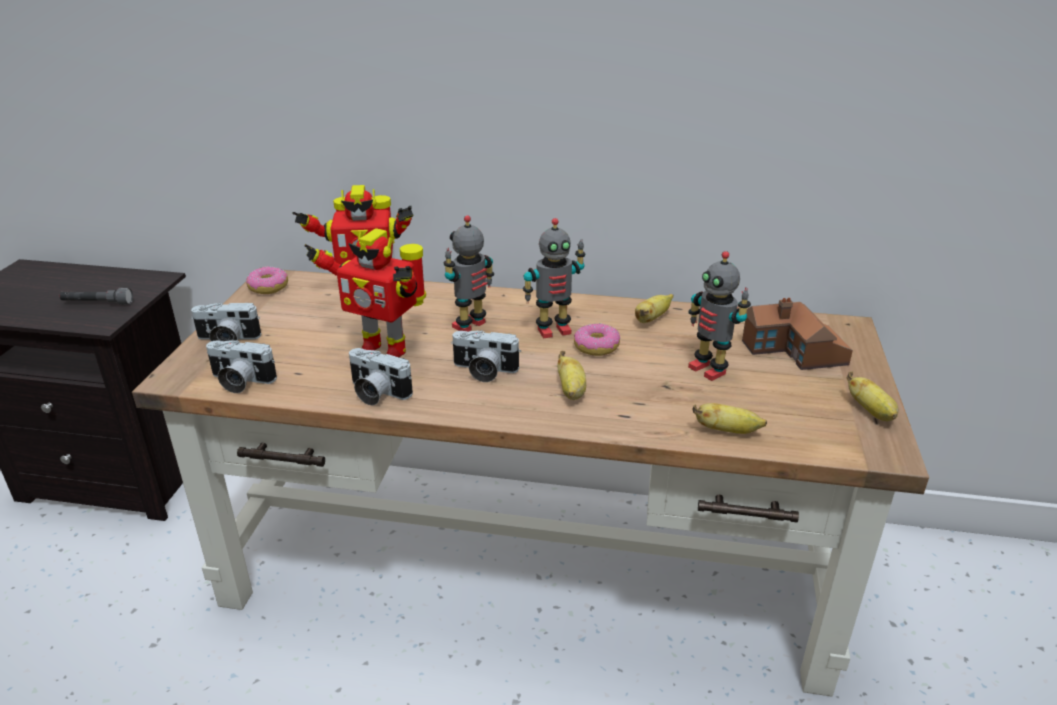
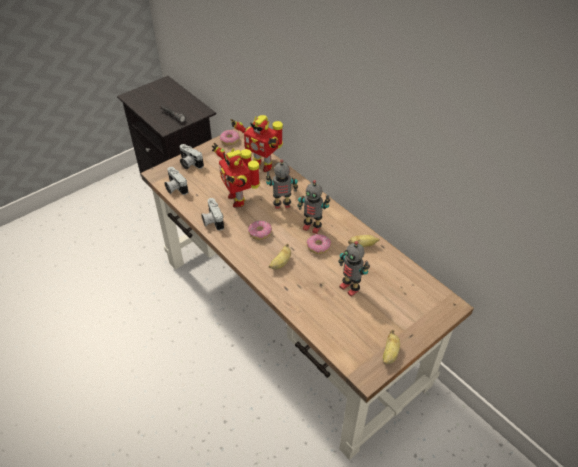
camera: 40 degrees right, 15 degrees up
camera [451,330,521,382] -> donut [248,221,272,240]
toy robot [688,251,751,381] -> toy robot turned 45 degrees counterclockwise [338,241,370,297]
banana [692,403,767,434] -> none
toy house [742,298,853,370] -> none

